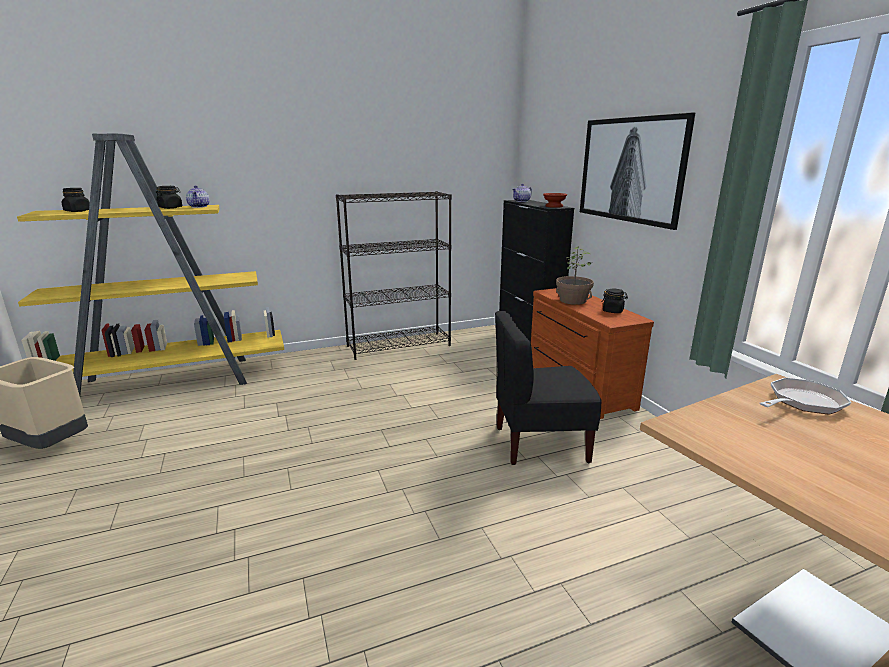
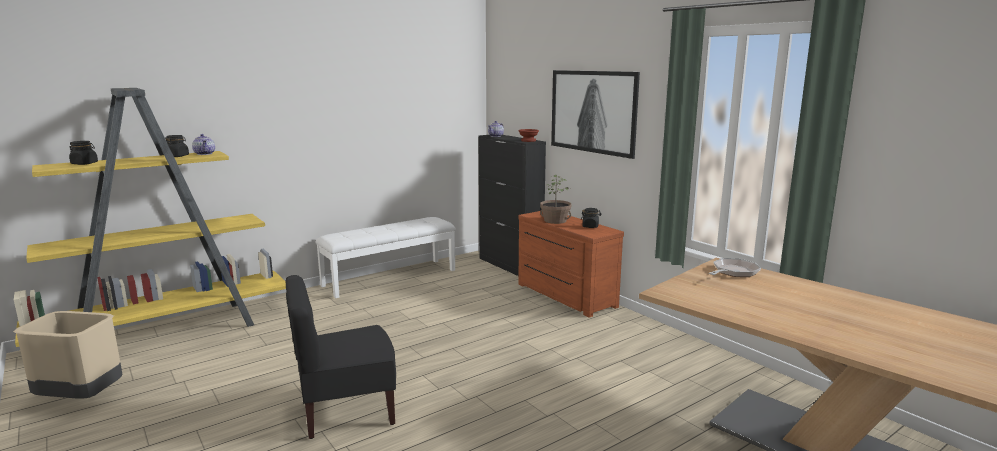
camera: 15 degrees left, 5 degrees down
black bookcase [336,191,452,360] -> white bench [316,217,456,298]
black chair [495,311,602,465] -> black chair moved to [286,275,396,439]

